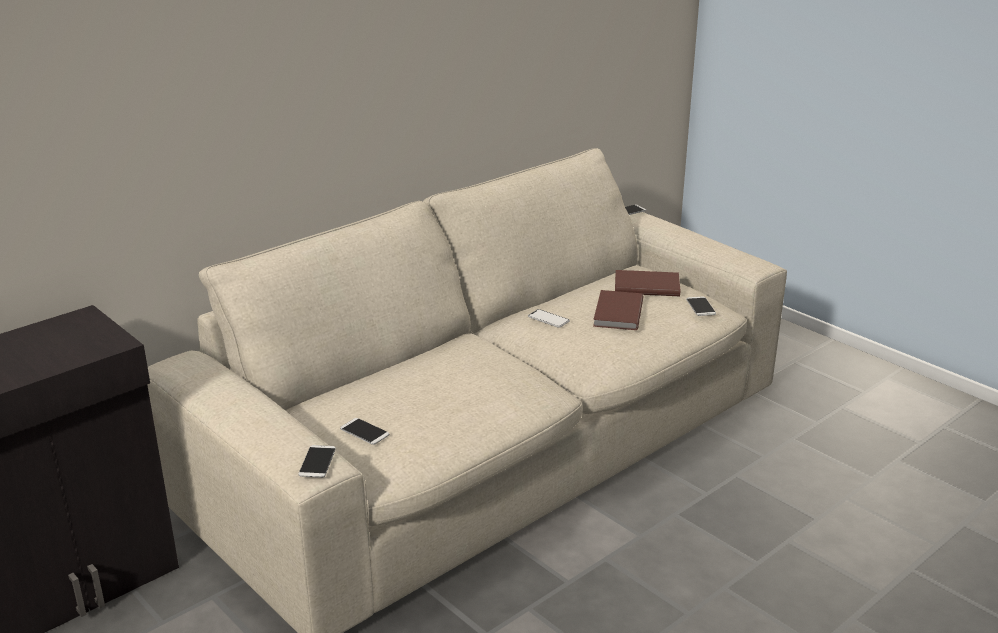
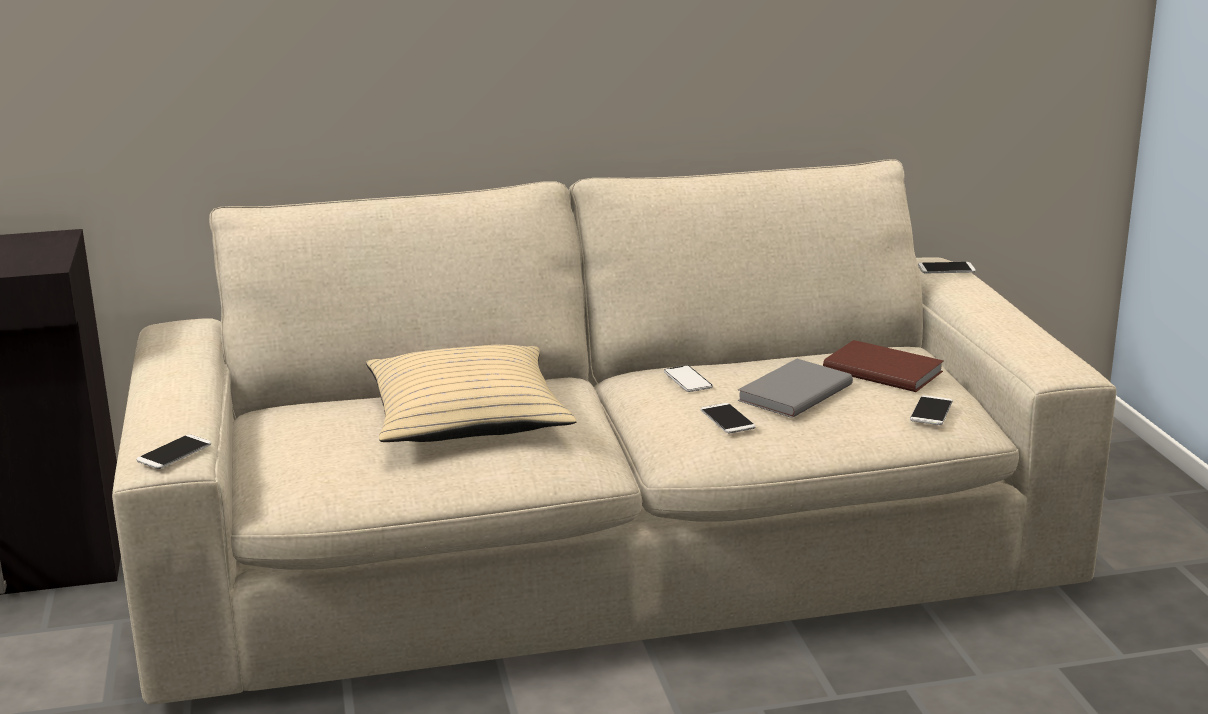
camera: 30 degrees right, 5 degrees down
phone [340,418,389,445] -> phone moved to [701,403,756,433]
brown book [593,290,643,330] -> grey book [737,359,853,418]
none -> beige pillow [366,345,576,442]

